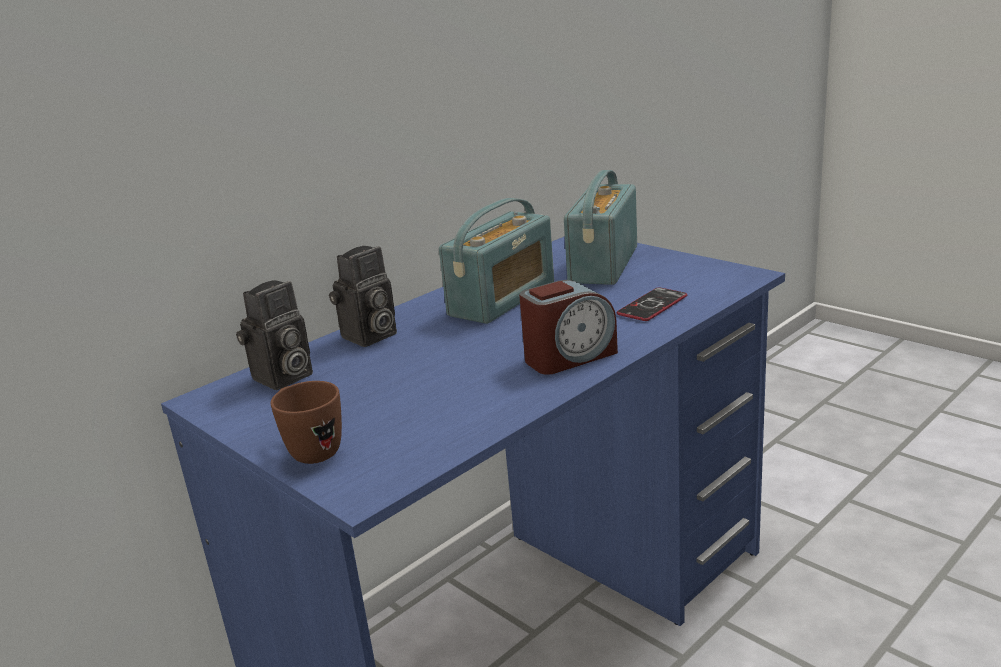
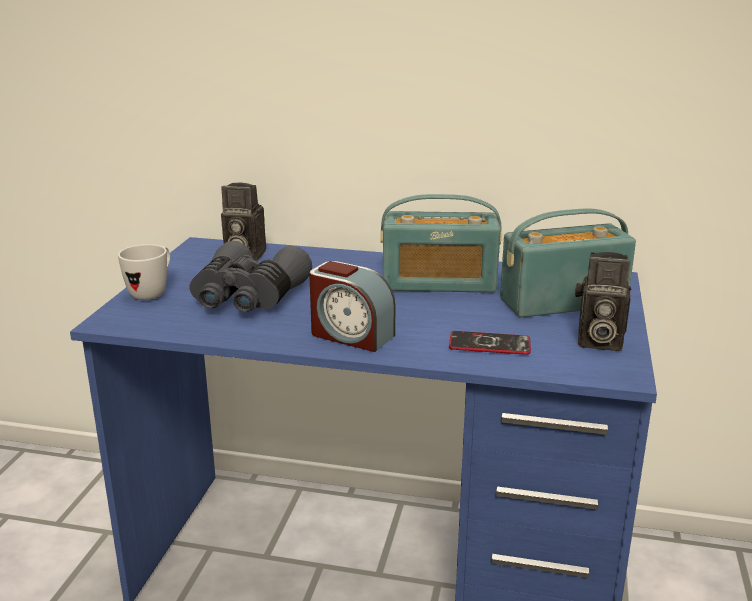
camera: 55 degrees right, 0 degrees up
brown mug [271,381,342,464] -> white mug [118,244,170,300]
camera [329,246,397,347] -> camera moved to [575,252,631,351]
none -> grey binoculars [190,241,312,312]

